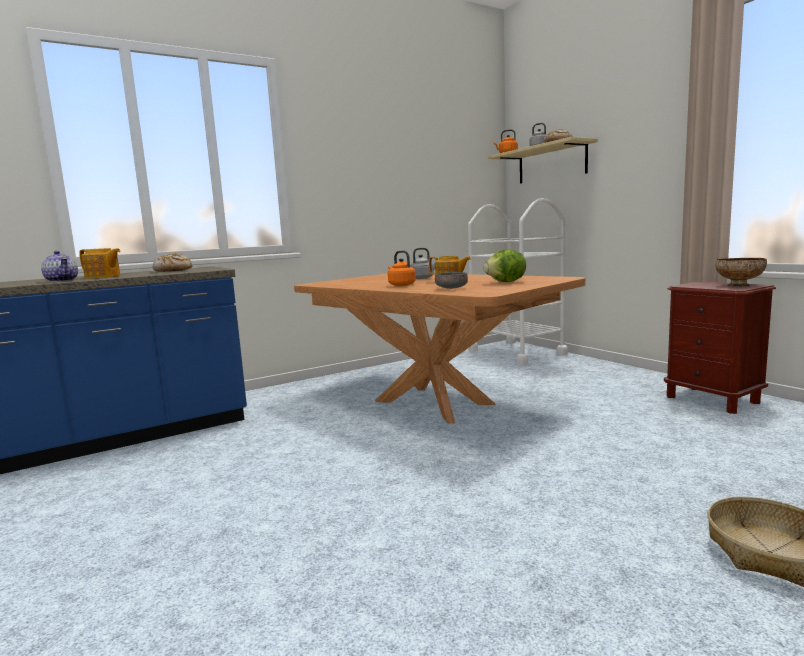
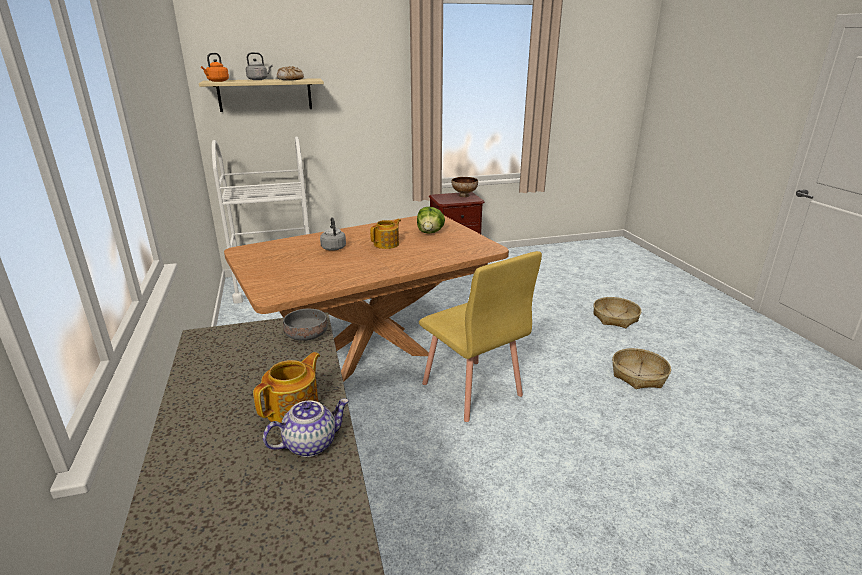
camera: 75 degrees left, 15 degrees up
bread [153,253,192,272] -> none
orange kettle [388,250,416,286] -> none
grey bowl [435,272,468,289] -> grey bowl moved to [283,309,328,341]
none -> yellow chair [419,251,542,422]
none -> basket [612,348,671,389]

